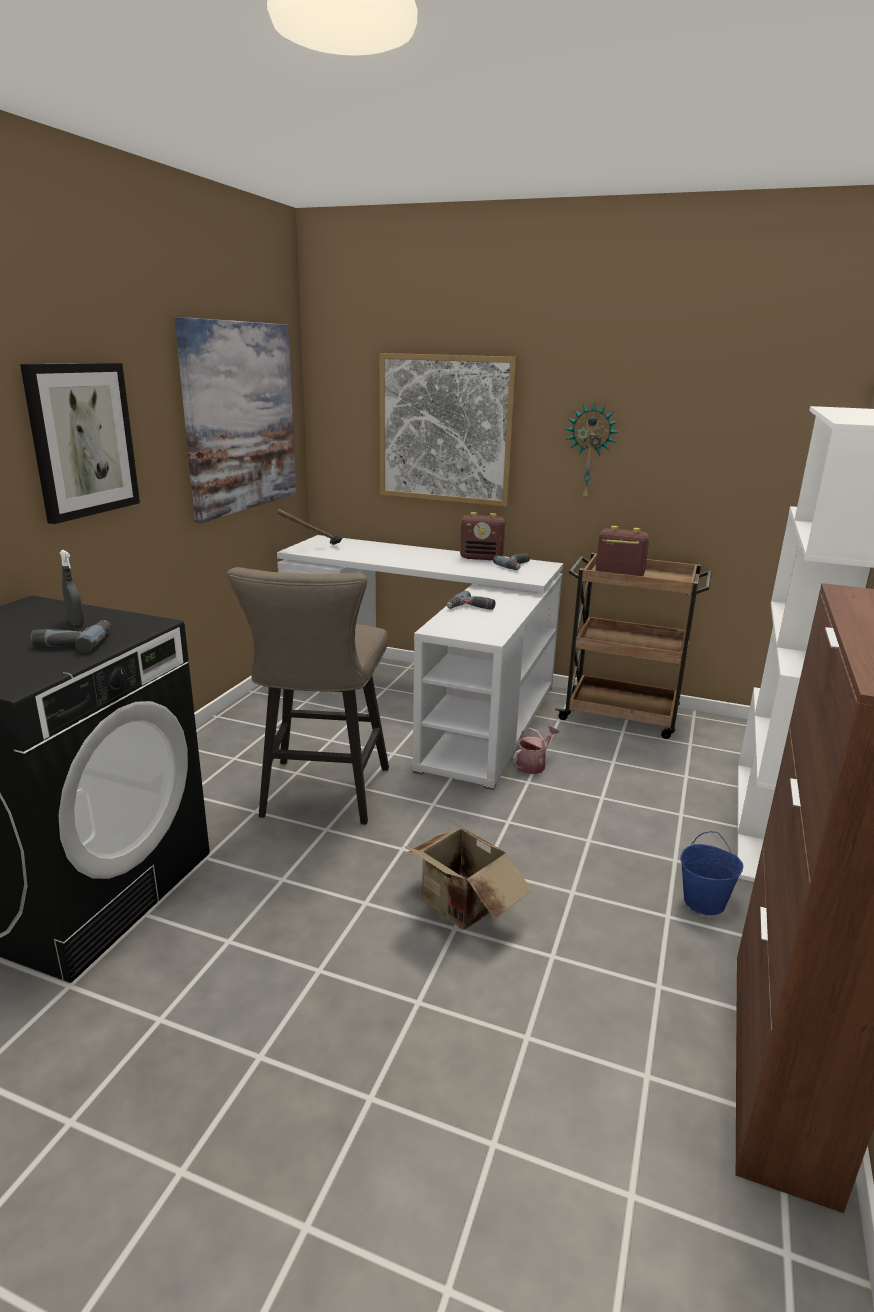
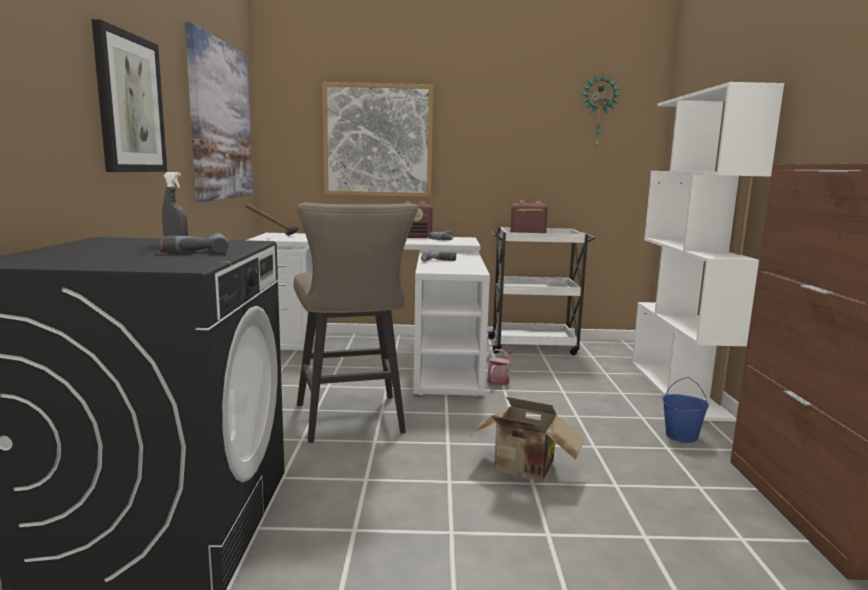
camera: 20 degrees left, 10 degrees down
brown cart [555,553,712,739] -> white cart [487,227,596,355]
wall clock [566,402,618,499] -> wall clock moved to [581,74,621,149]

